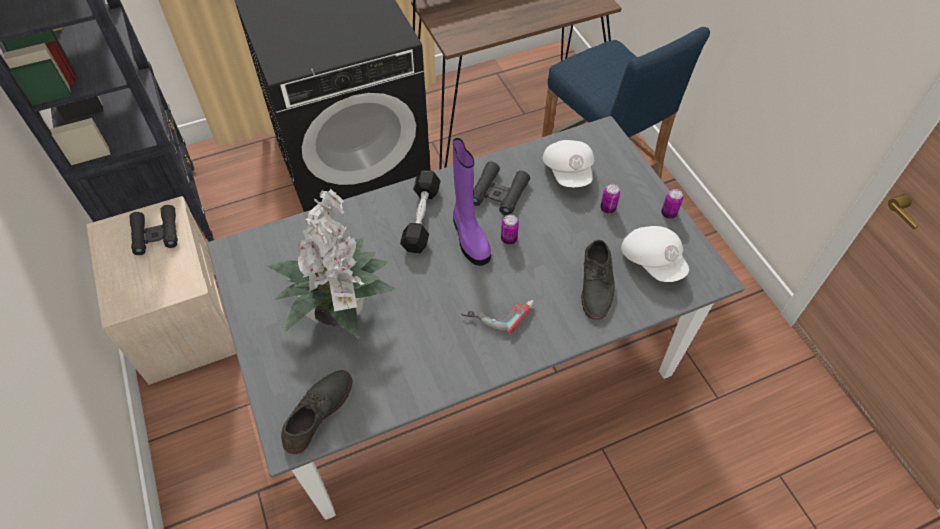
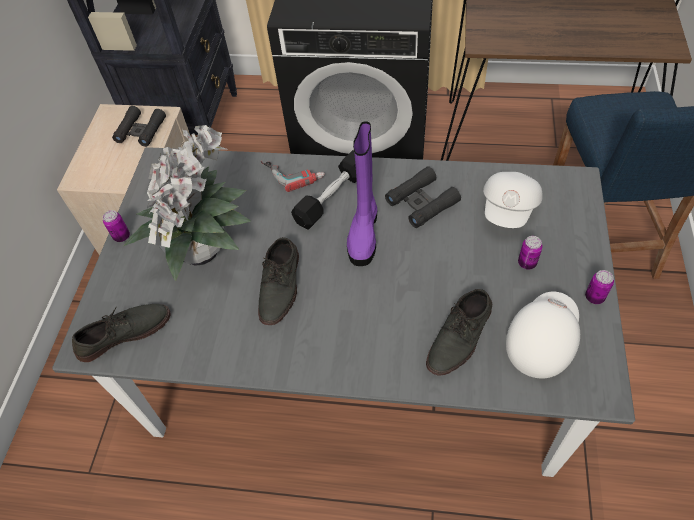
camera: 35 degrees right, 0 degrees up
power drill [461,300,534,335] -> power drill moved to [261,161,325,192]
can [501,214,519,245] -> can moved to [103,210,130,242]
white cap [621,226,689,282] -> white cap turned 150 degrees counterclockwise [506,291,580,379]
none -> grey shoe [258,237,299,325]

